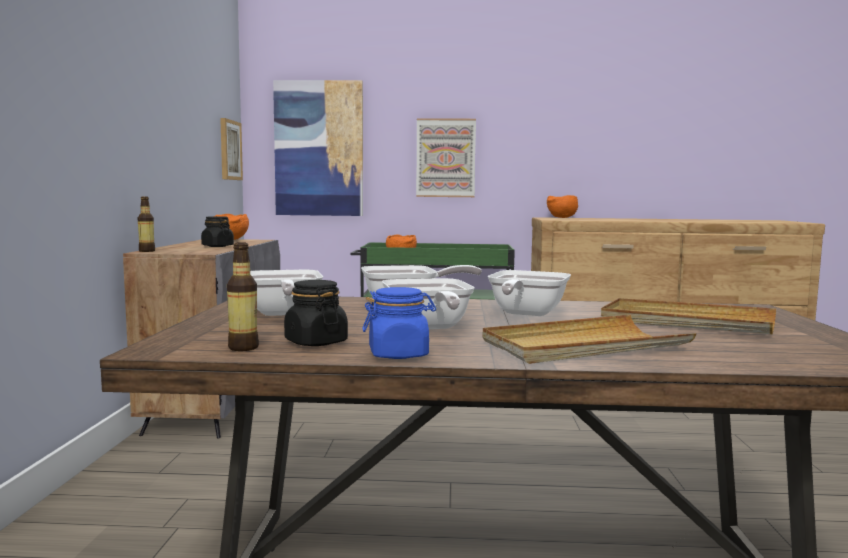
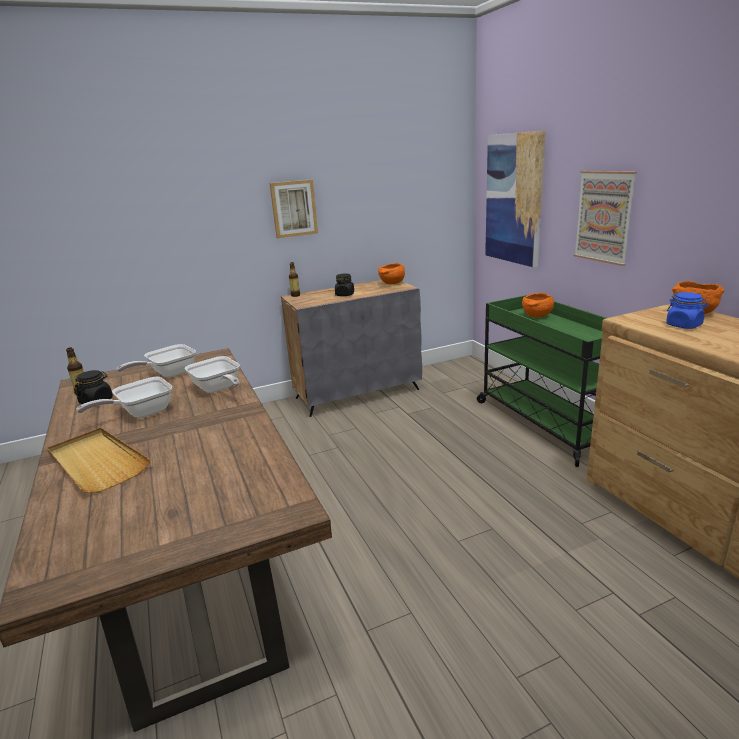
camera: 65 degrees right, 15 degrees up
picture [220,118,243,180] -> picture moved to [270,179,318,238]
blue jar [362,287,436,359] -> blue jar moved to [666,292,708,329]
frying pan [488,270,571,316] -> none
beige tray [601,298,776,334] -> none

